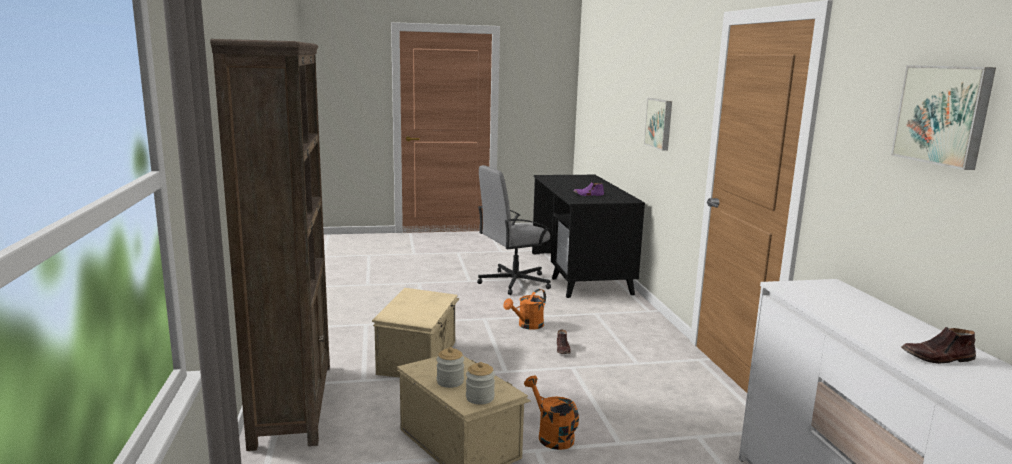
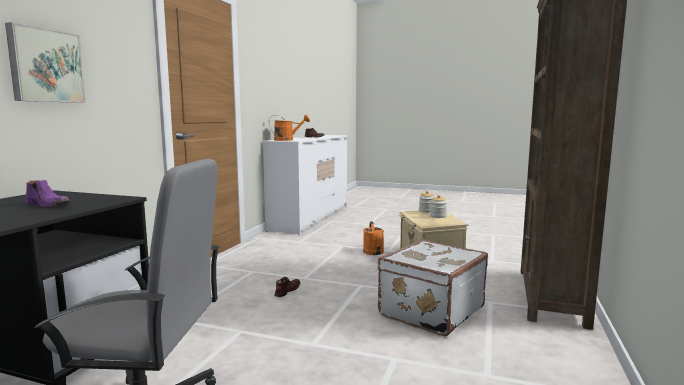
camera: 150 degrees left, 5 degrees down
beige storage box [372,288,460,378] -> white suitcase [378,239,488,336]
orange watering can [503,289,546,330] -> orange watering can moved to [269,115,310,141]
picture [891,65,996,170] -> none

